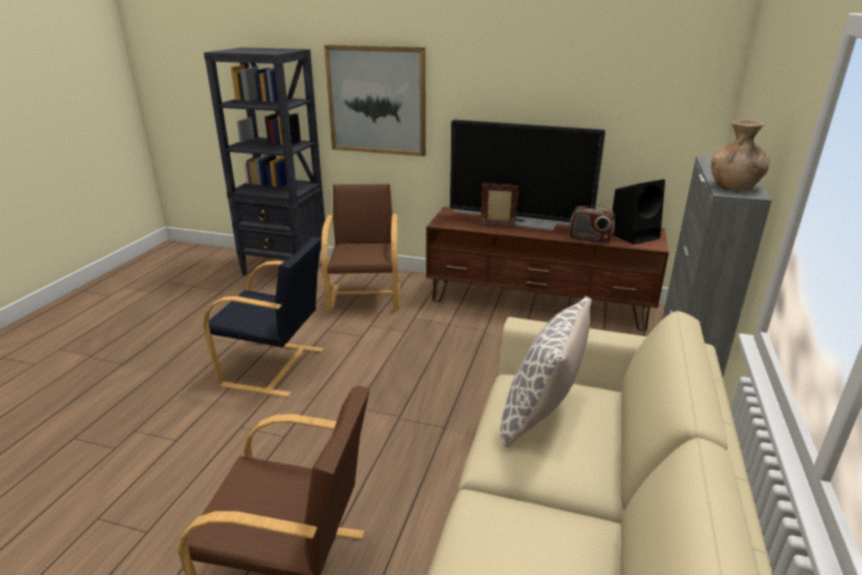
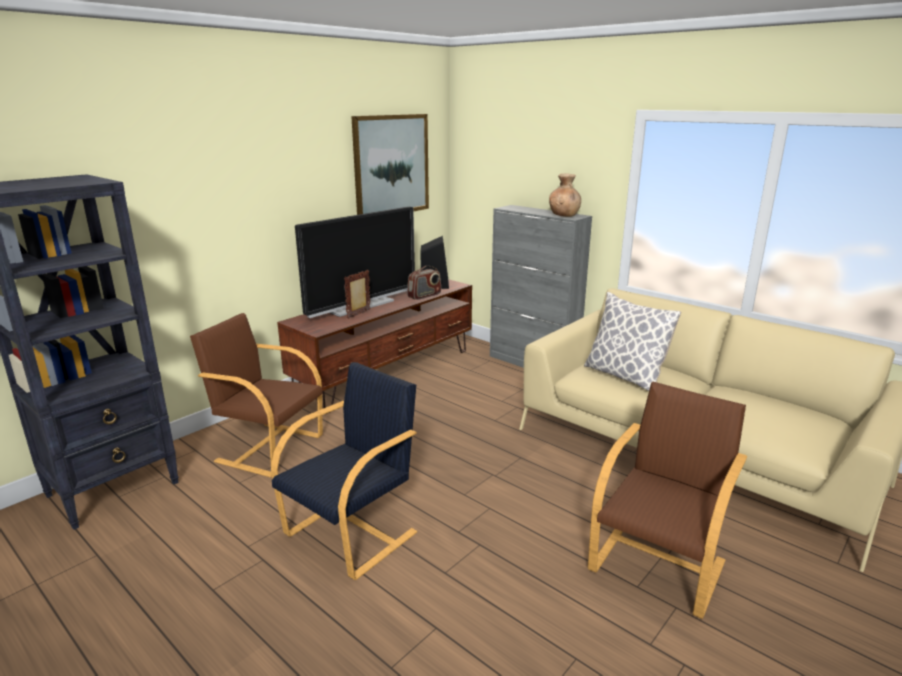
camera: 65 degrees left, 5 degrees down
picture [324,45,426,156] -> picture moved to [351,114,429,215]

